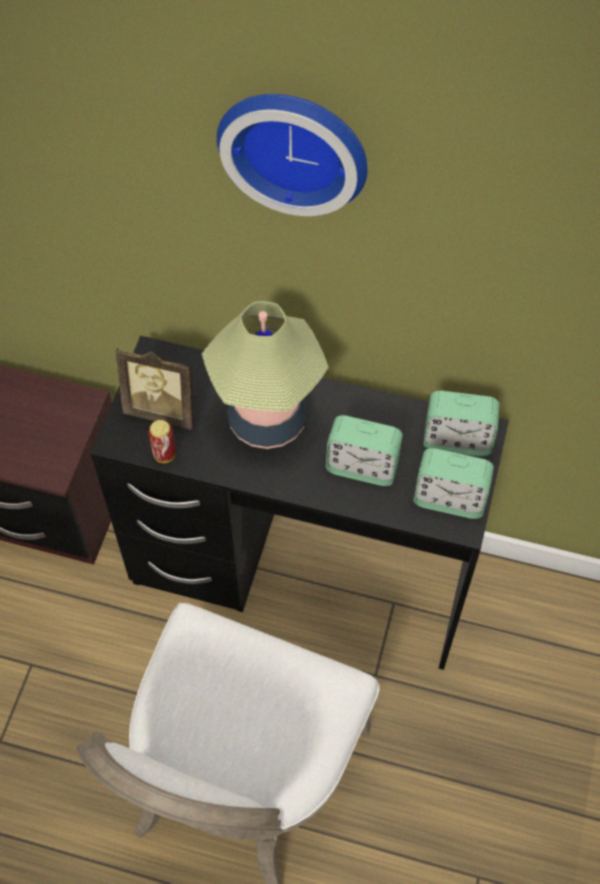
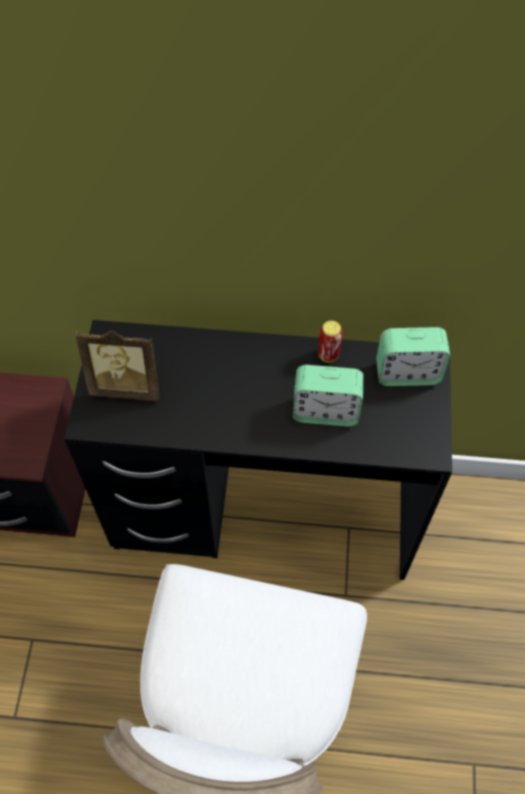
camera: 10 degrees left, 0 degrees up
can [148,420,176,463] -> can moved to [318,321,343,362]
table lamp [202,301,329,449] -> none
wall clock [217,94,367,216] -> none
alarm clock [413,448,494,519] -> none

